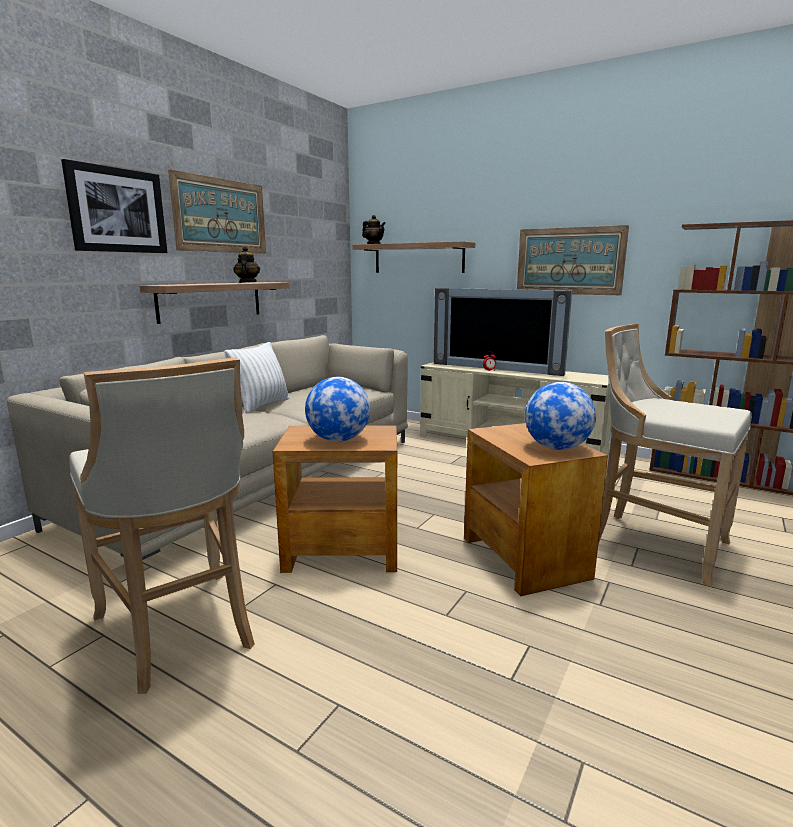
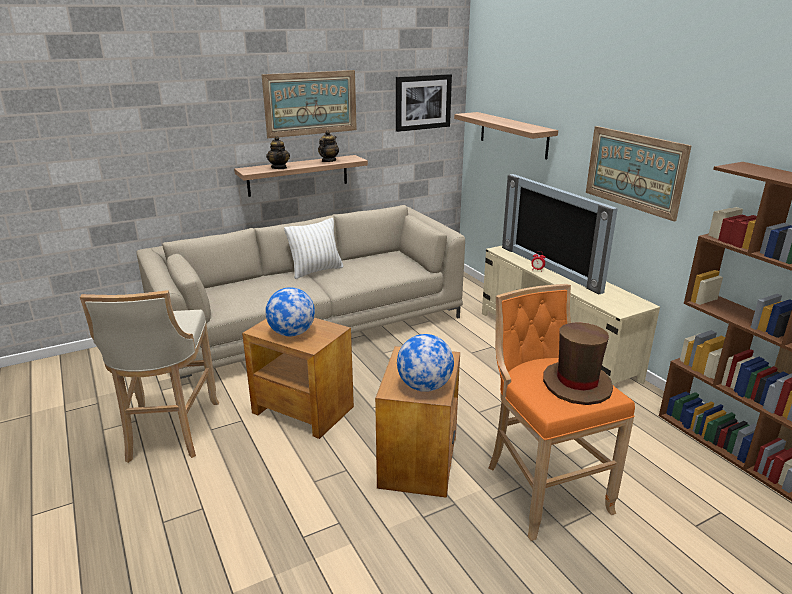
camera: 30 degrees right, 10 degrees up
picture [61,159,167,253] -> picture moved to [396,74,452,132]
teapot [362,215,386,244] -> teapot moved to [266,136,290,169]
beige stool [599,324,752,587] -> orange stool [488,284,635,541]
none -> brown hat [543,322,613,405]

